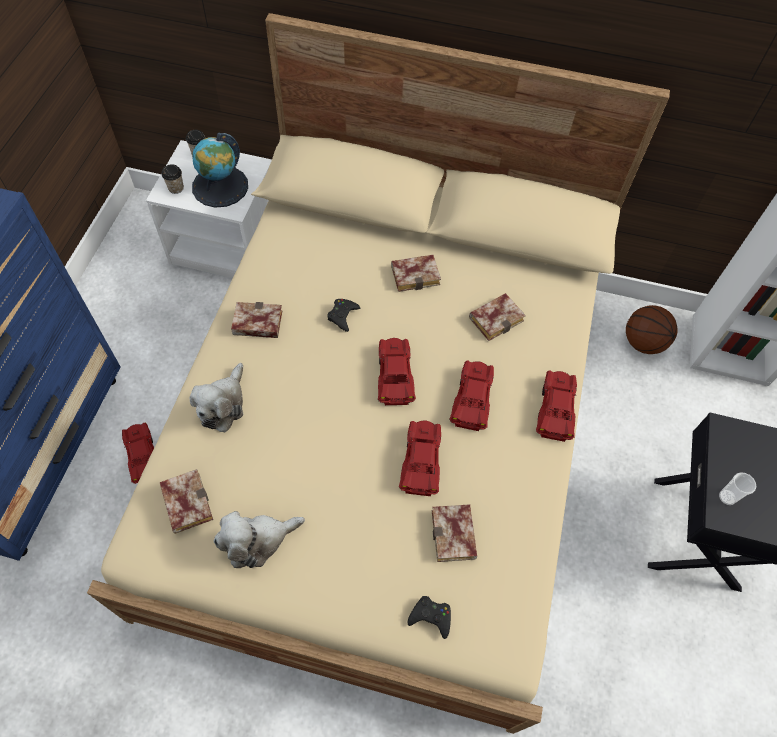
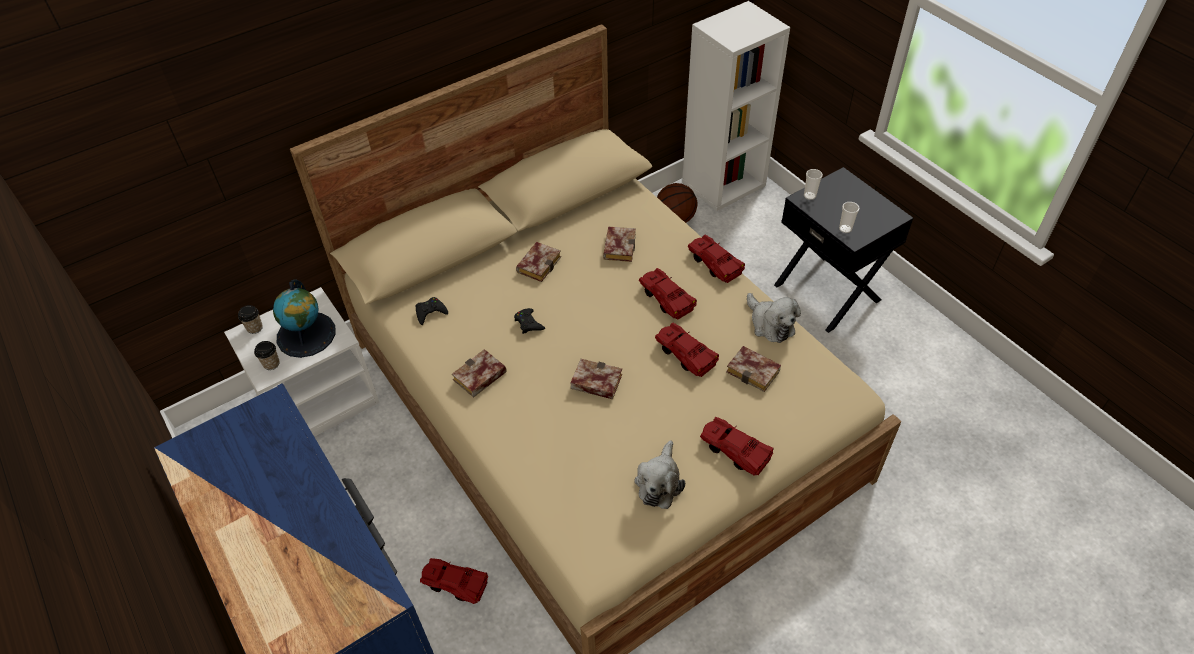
camera: 45 degrees left, 10 degrees down
book [160,469,213,534] -> book moved to [570,359,622,399]
plush toy [190,363,243,432] -> plush toy moved to [747,293,801,343]
red toy car [378,338,416,405] -> red toy car moved to [700,417,774,476]
black game controller [407,596,451,639] -> black game controller moved to [416,297,448,325]
none -> cup [804,169,823,200]

